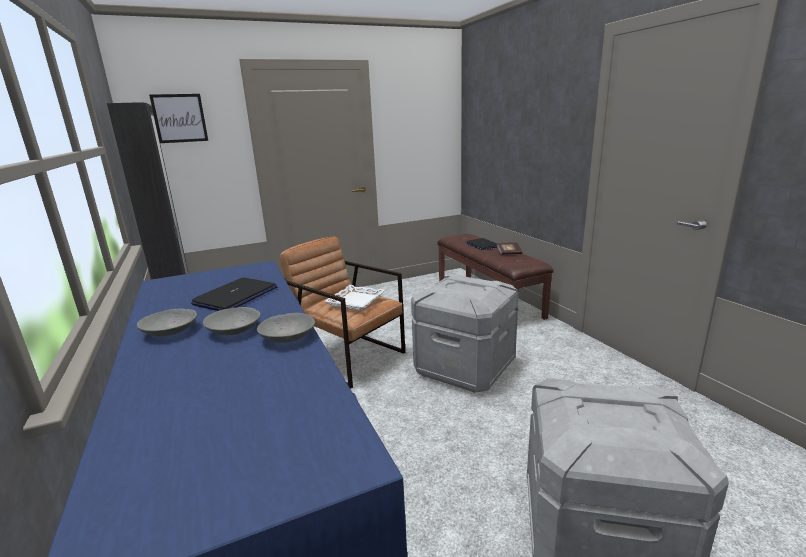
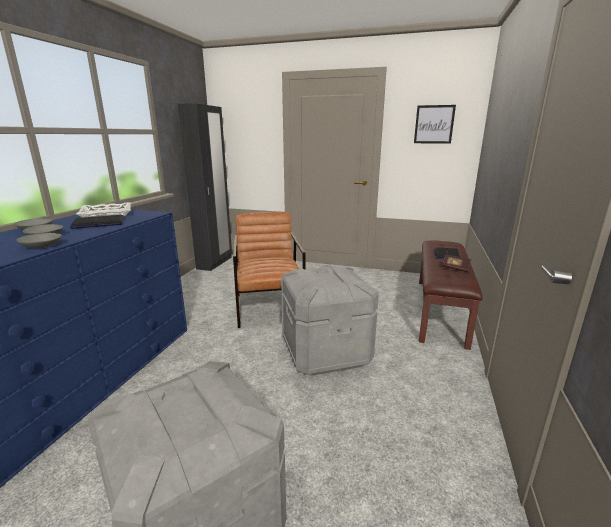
camera: 40 degrees right, 0 degrees up
picture [149,94,208,143] -> picture moved to [414,105,456,144]
white tray [324,285,385,310] -> white tray moved to [77,202,131,217]

